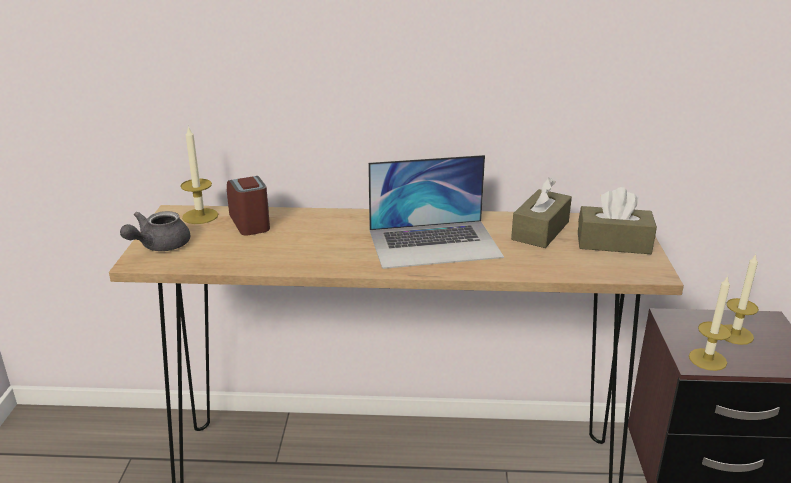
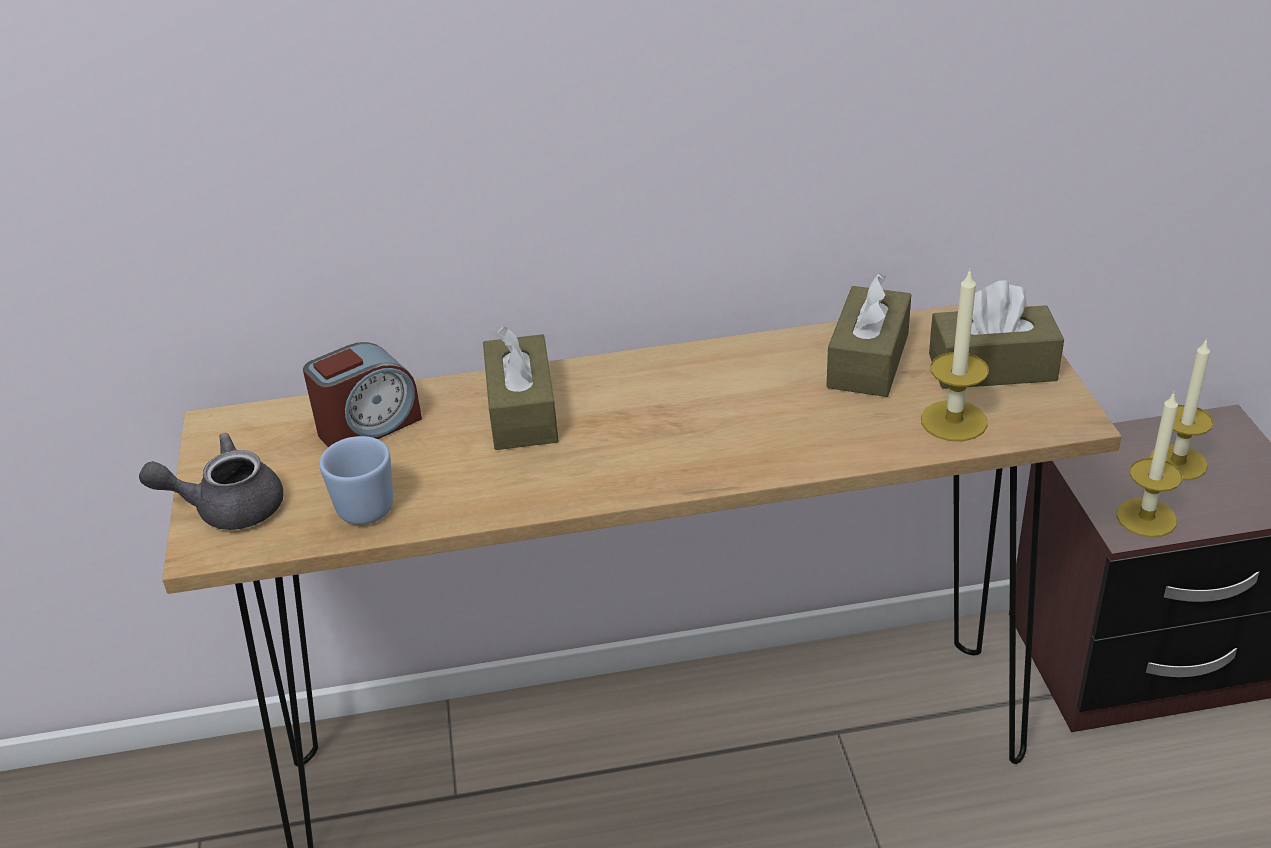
camera: 10 degrees left, 10 degrees up
grey teapot [120,211,190,251] -> grey teapot turned 60 degrees clockwise [139,433,283,530]
candle [180,125,218,224] -> candle moved to [921,269,989,441]
alarm clock [227,176,270,235] -> alarm clock turned 90 degrees clockwise [303,342,422,447]
laptop [368,155,504,269] -> none
none -> blue mug [319,436,393,525]
none -> brown tissue box [483,327,558,450]

